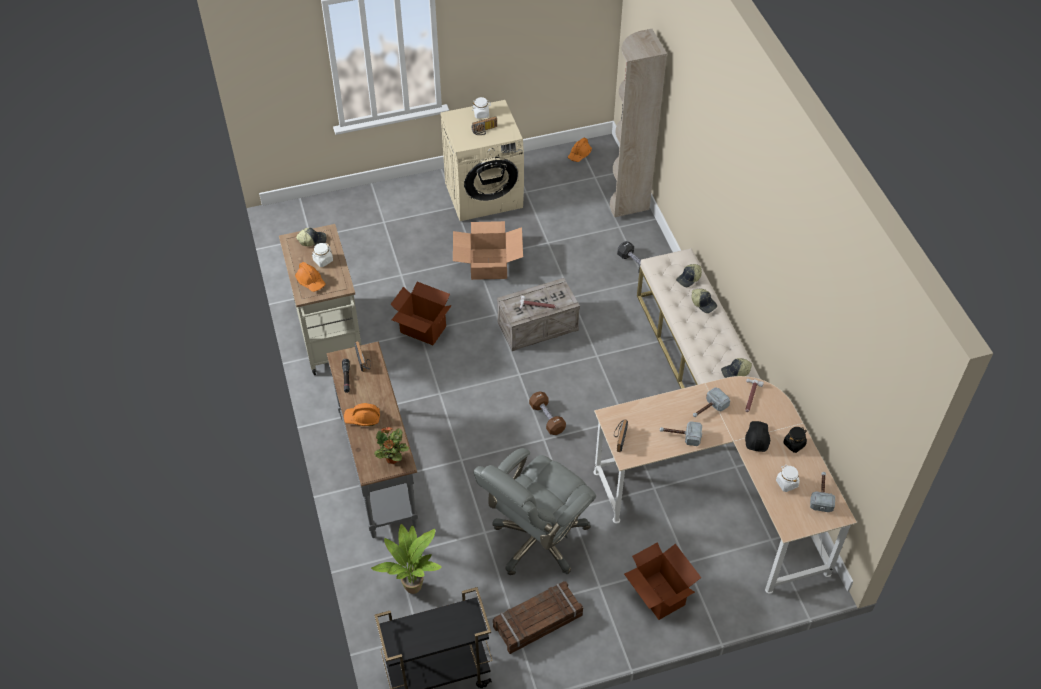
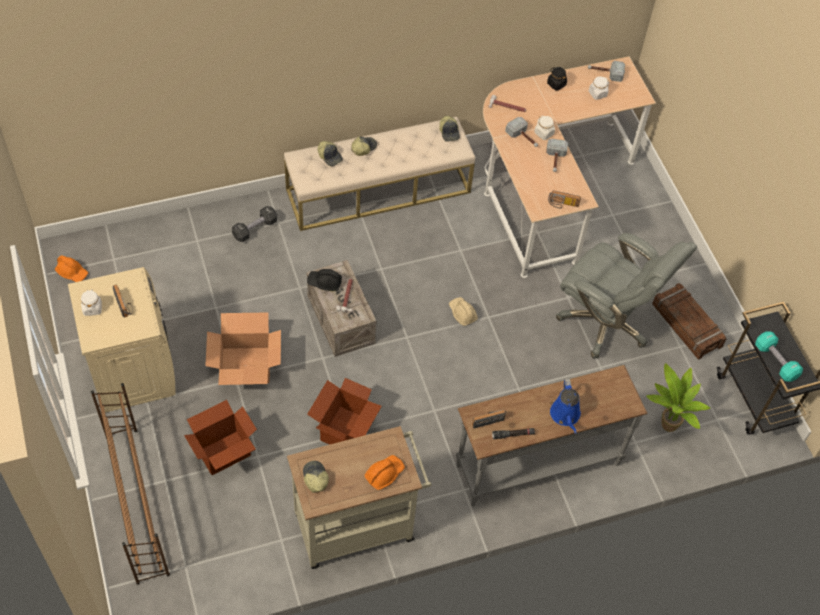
camera: 95 degrees left, 5 degrees up
white jar [312,243,333,267] -> white jar moved to [534,115,555,140]
orange hard hat [344,403,380,426] -> blue watering can [550,379,581,434]
potted plant [374,427,409,464] -> none
brown dumbbell [529,391,566,435] -> beige hard hat [449,297,478,326]
beige bookcase [610,29,667,217] -> none
cardboard box [624,542,701,620] -> cardboard box moved to [184,400,257,475]
black hard hat [745,421,770,452] -> black hard hat moved to [307,269,342,291]
none -> brown shoe rack [91,383,170,585]
none -> turquoise dumbbell [755,331,803,382]

